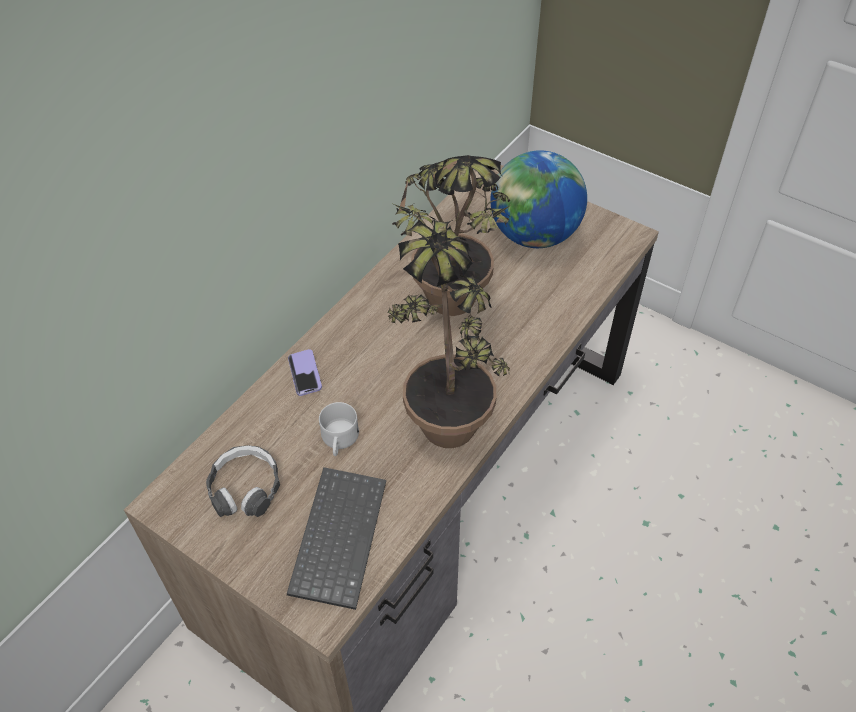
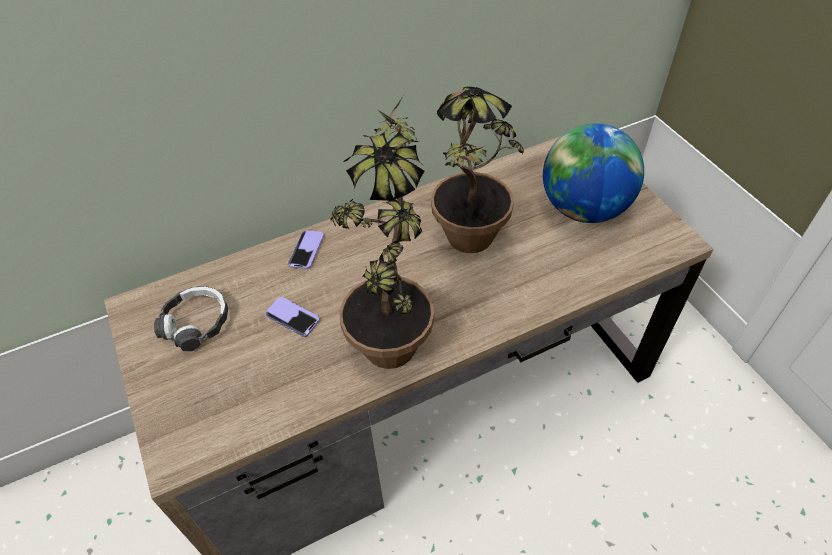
camera: 30 degrees right, 0 degrees up
keyboard [287,467,386,610] -> none
white mug [319,402,359,456] -> phone [266,297,320,337]

